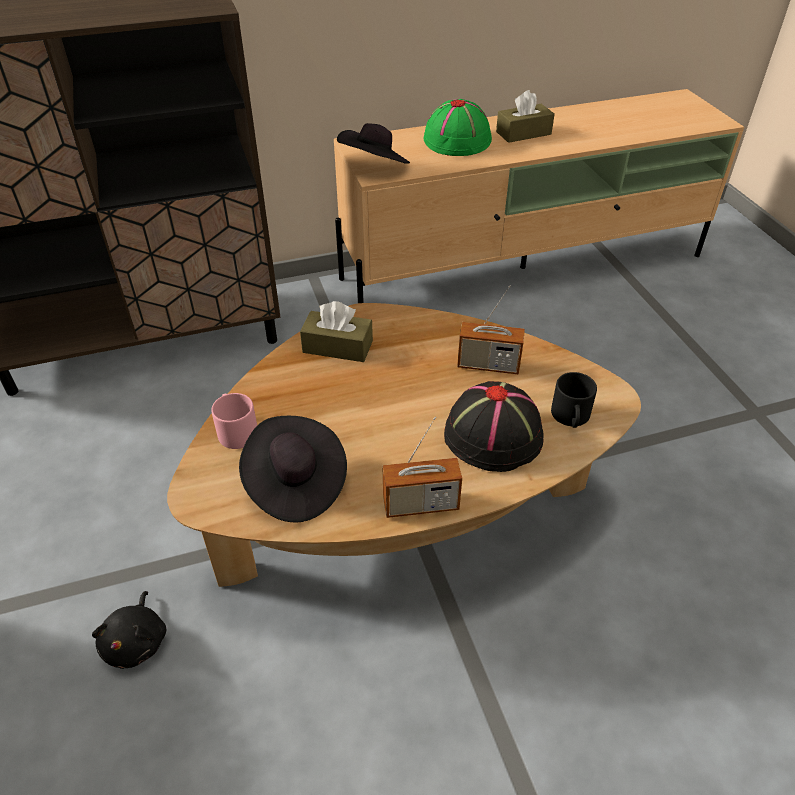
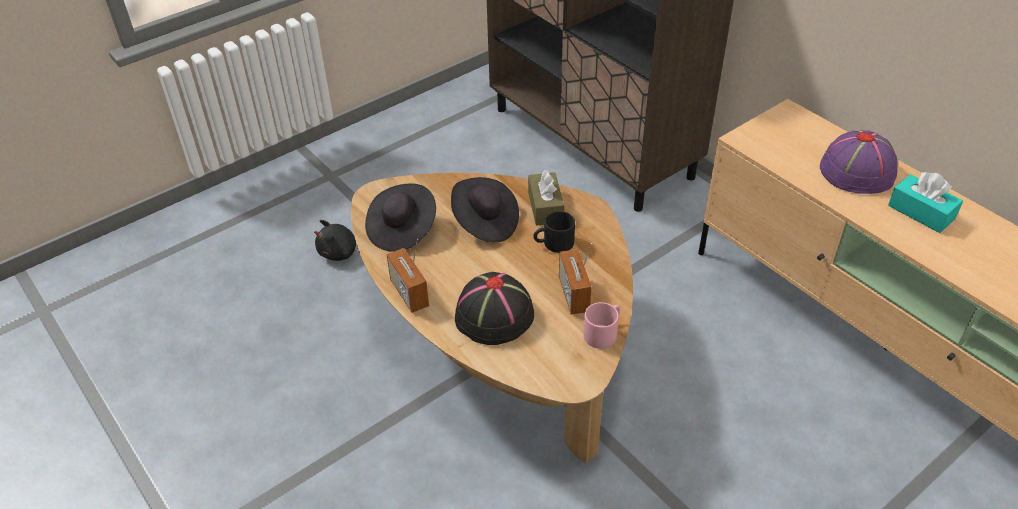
camera: 70 degrees right, 0 degrees up
pink mug [211,393,257,449] -> pink mug moved to [583,302,620,349]
black hat [337,123,410,164] -> black hat moved to [451,177,519,243]
green hat [423,99,492,156] -> purple hat [820,130,898,194]
brown tissue box [496,90,555,143] -> turquoise tissue box [888,172,963,233]
black mug [551,372,597,428] -> black mug moved to [533,211,575,253]

